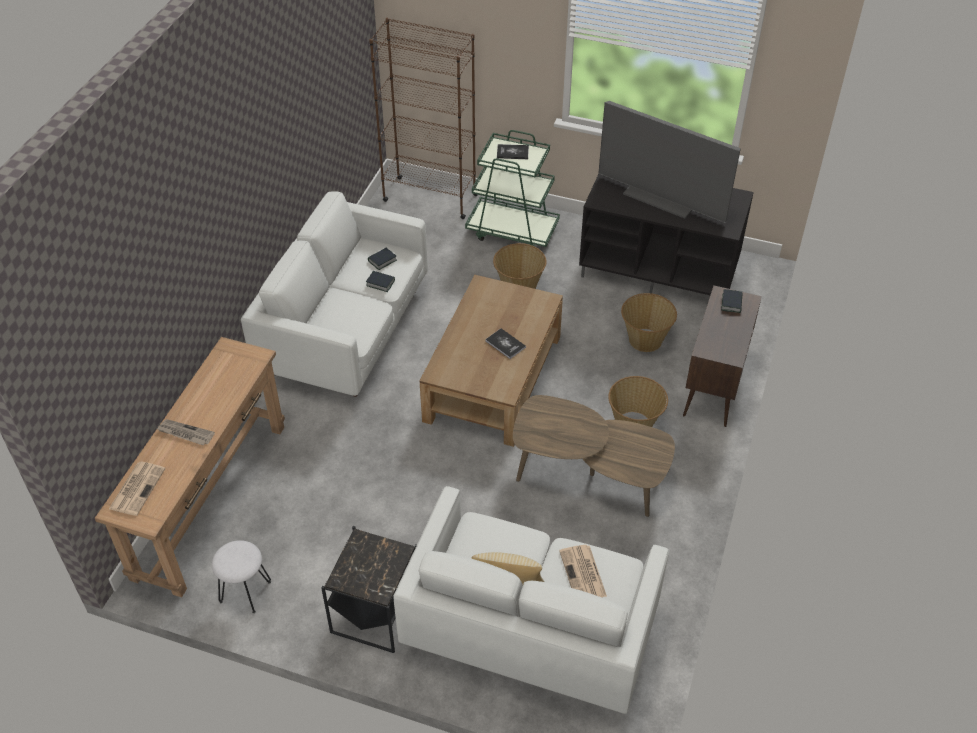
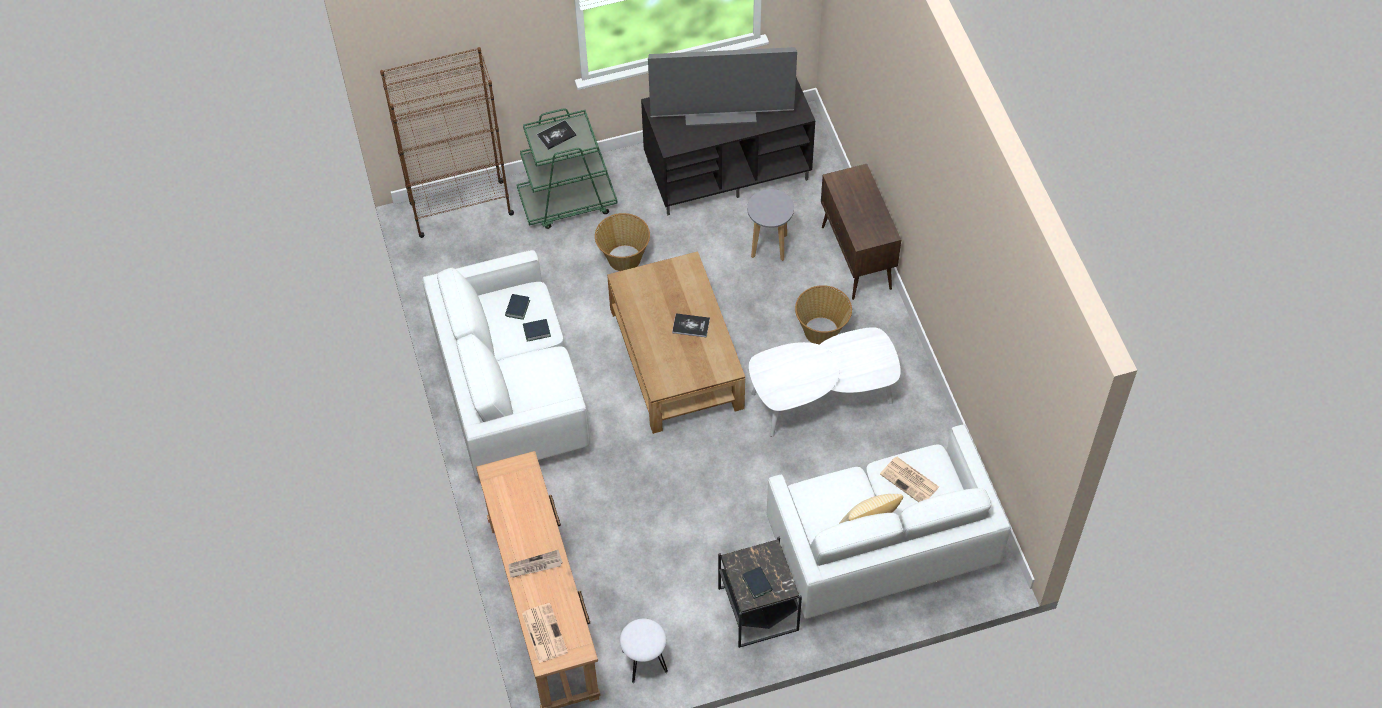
camera: 35 degrees left, 10 degrees up
brown coffee table [513,395,675,517] -> white coffee table [749,327,901,437]
basket [621,293,677,352] -> grey stool [747,189,794,261]
book [721,289,743,313] -> book moved to [742,567,773,599]

